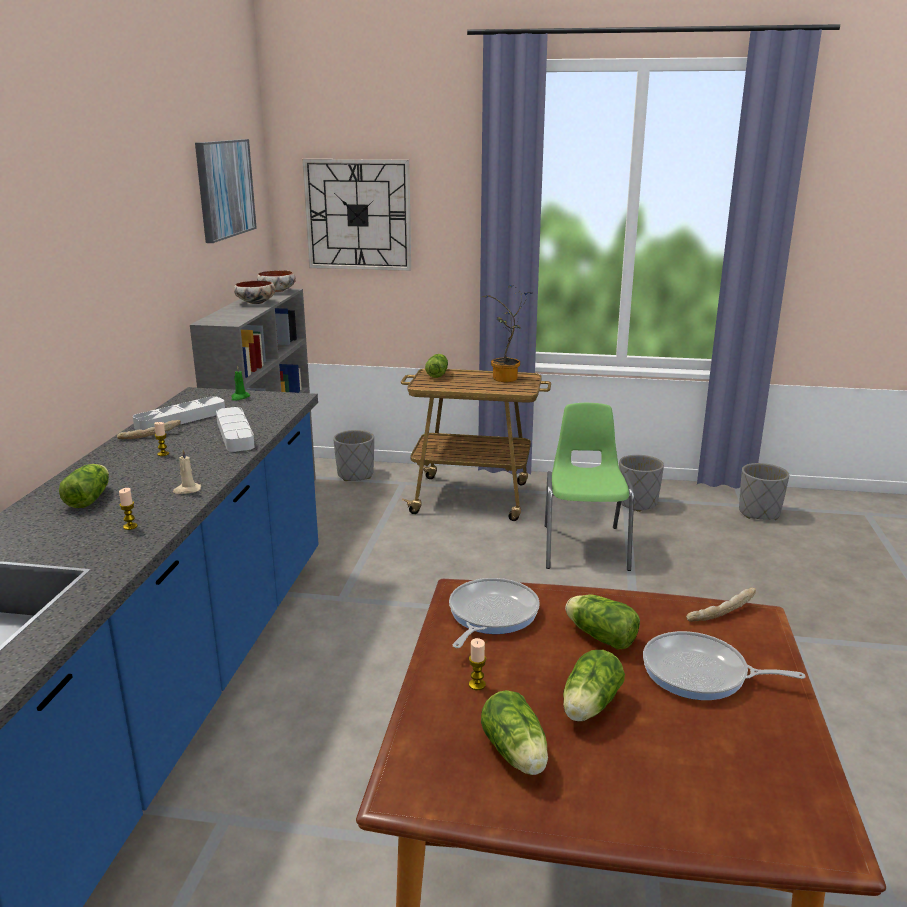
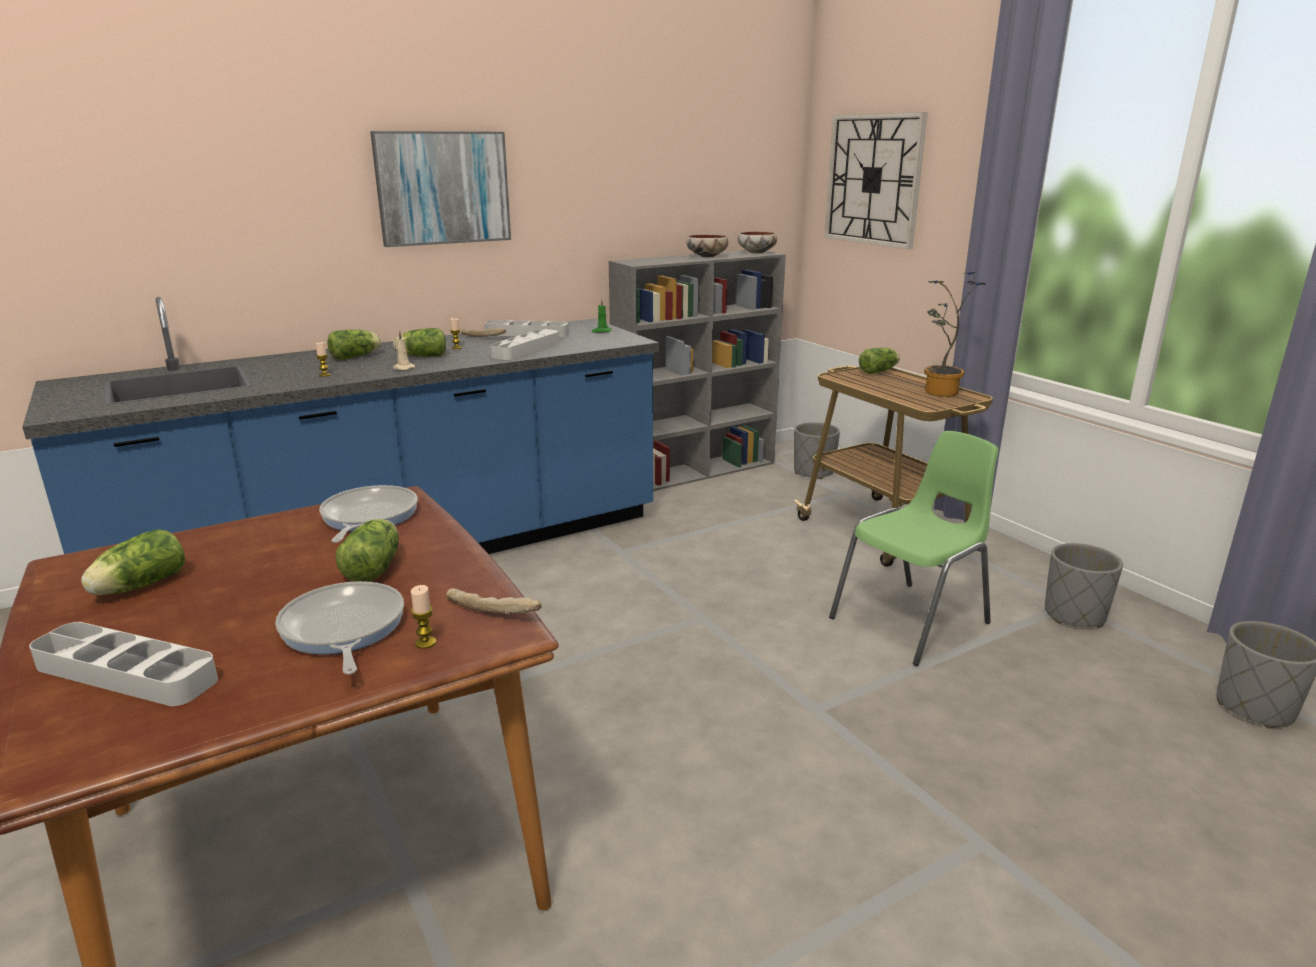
camera: 50 degrees right, 0 degrees up
picture [195,139,257,243] -> picture moved to [370,131,511,247]
frying pan [449,578,540,648] -> frying pan turned 75 degrees counterclockwise [319,485,418,543]
candle [469,638,486,690] -> candle moved to [411,585,436,649]
lettuce [563,650,625,722] -> lettuce moved to [393,328,446,357]
none -> grey tray [29,622,218,706]

